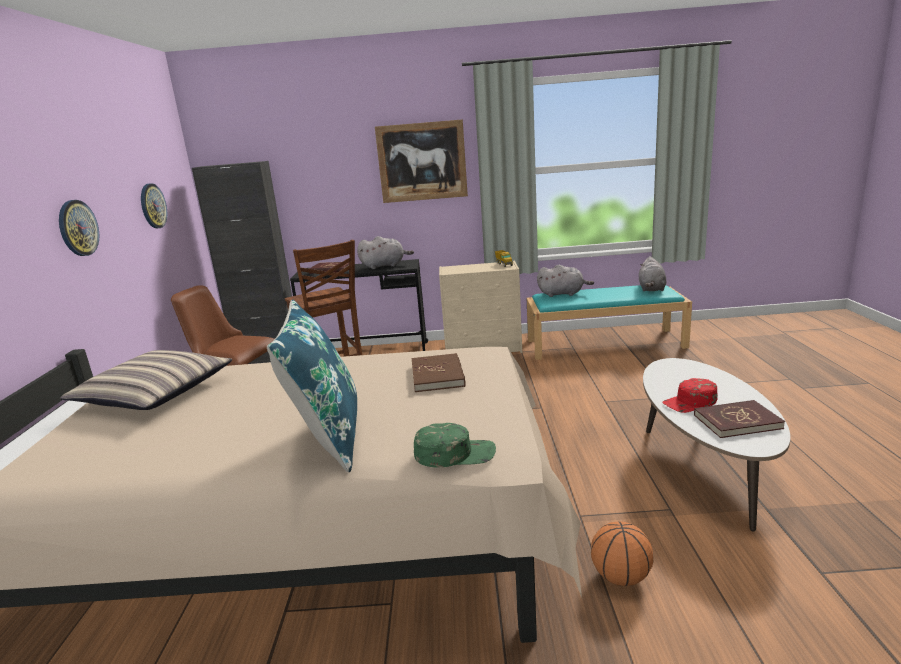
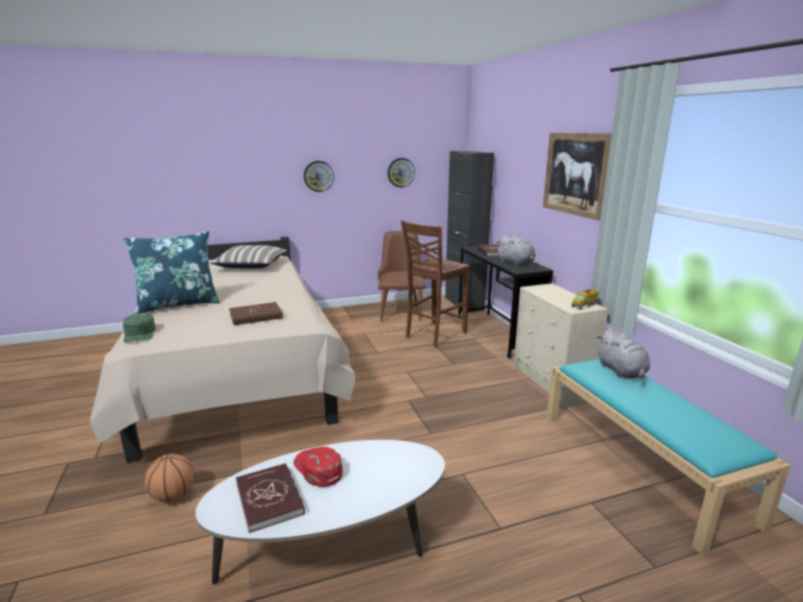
camera: 70 degrees right, 0 degrees up
grey plush toy [639,256,666,291] -> none

